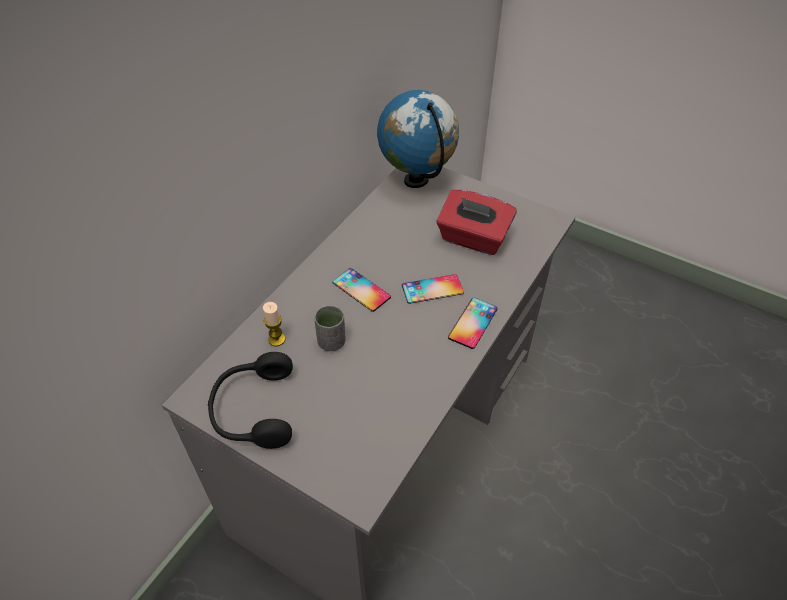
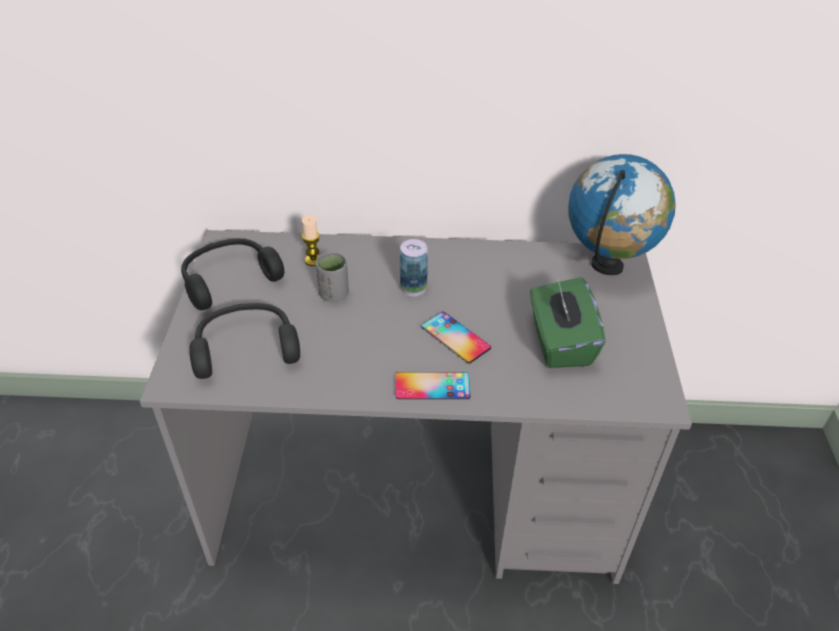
camera: 60 degrees right, 5 degrees down
phone [333,268,391,312] -> can [400,239,428,296]
red tissue box [436,190,517,255] -> green tissue box [530,277,605,368]
none -> black headphones [189,303,300,379]

